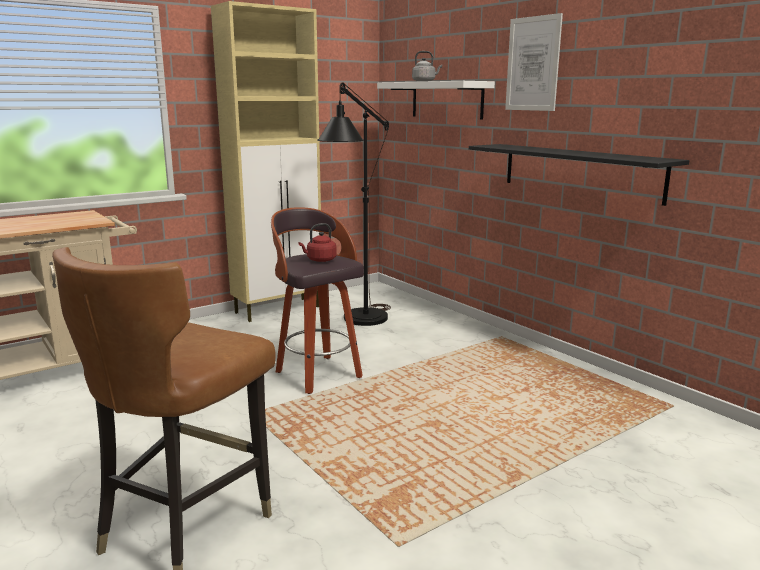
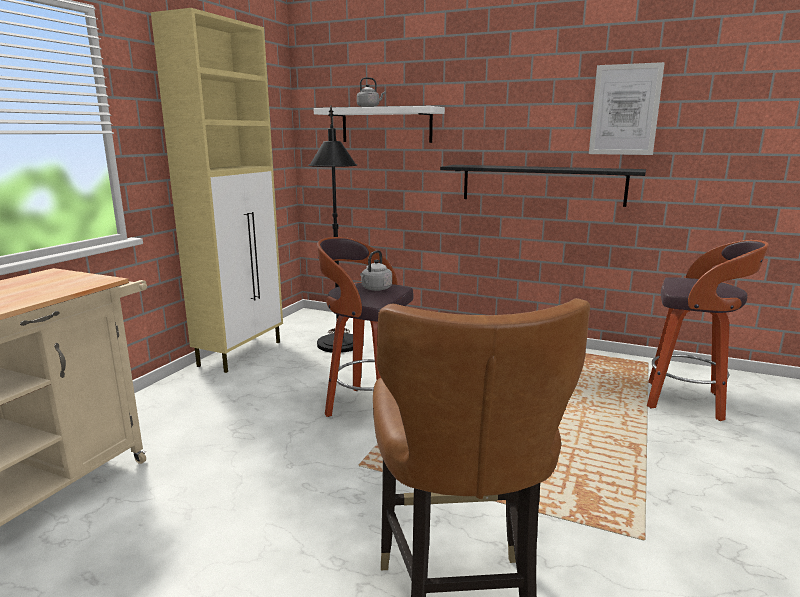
camera: 30 degrees left, 0 degrees up
red kettle [298,223,337,262] -> grey kettle [360,250,392,291]
picture [505,13,563,111] -> picture moved to [589,62,665,155]
none -> stool [647,240,769,421]

